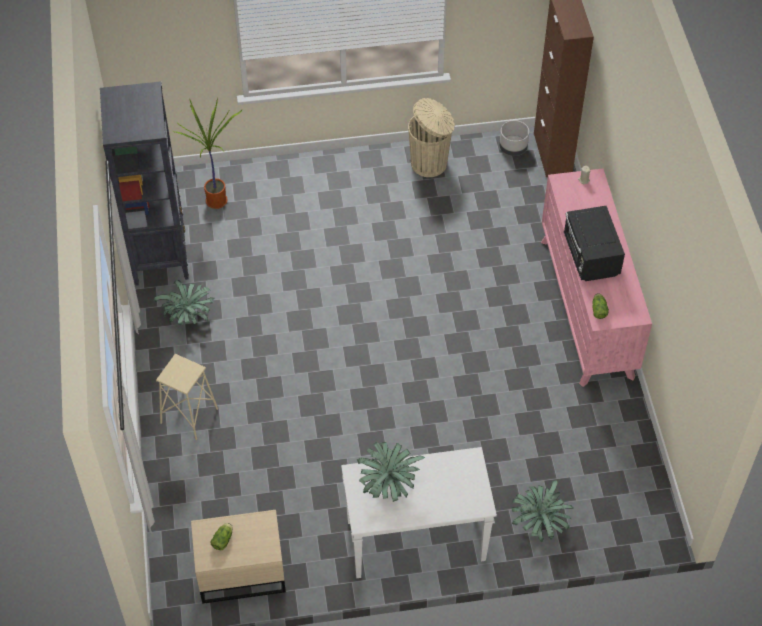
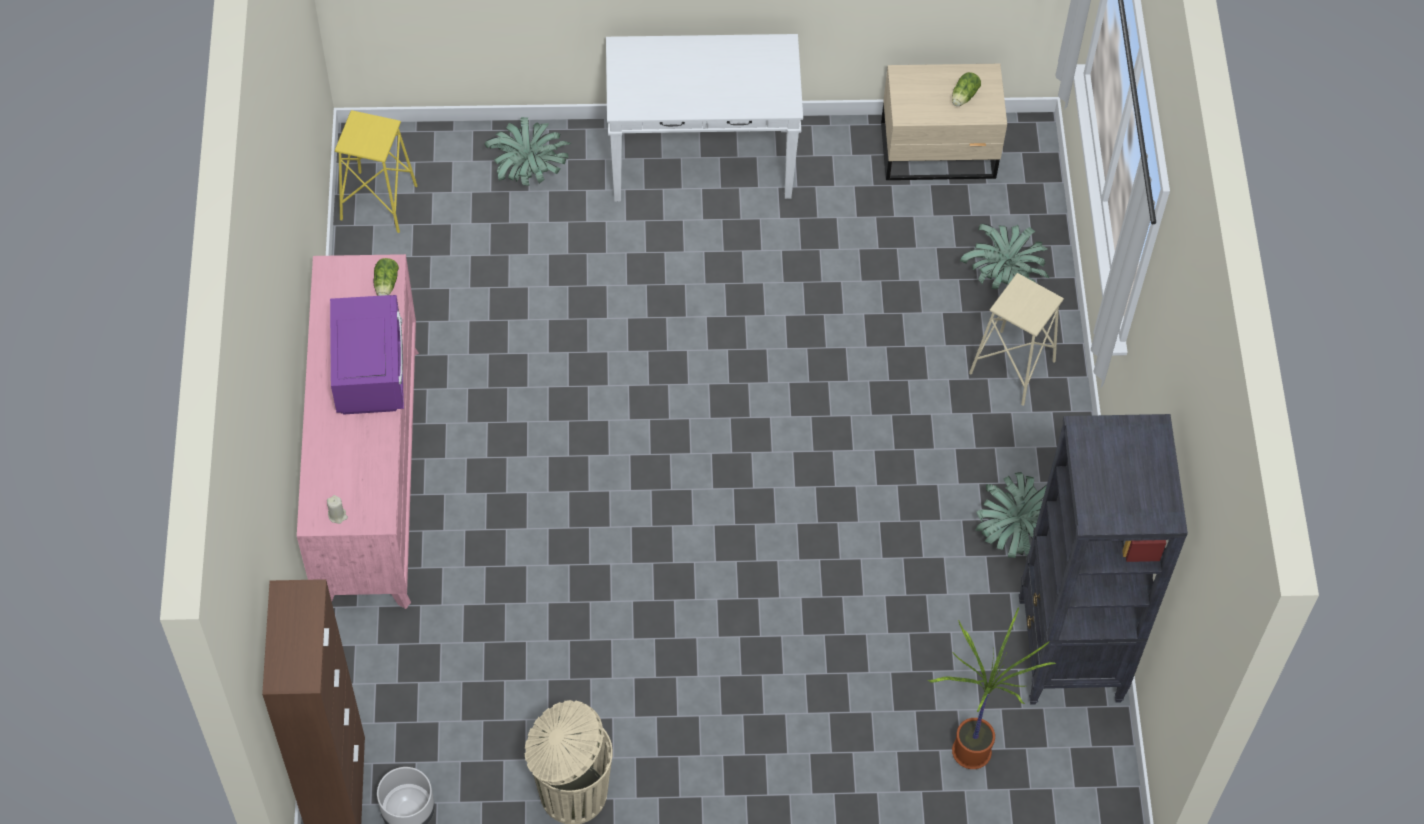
camera: 175 degrees left, 5 degrees up
potted plant [357,442,425,502] -> potted plant moved to [960,224,1049,289]
black microwave [564,206,625,281] -> purple microwave [330,295,404,414]
none -> yellow stool [335,110,417,233]

